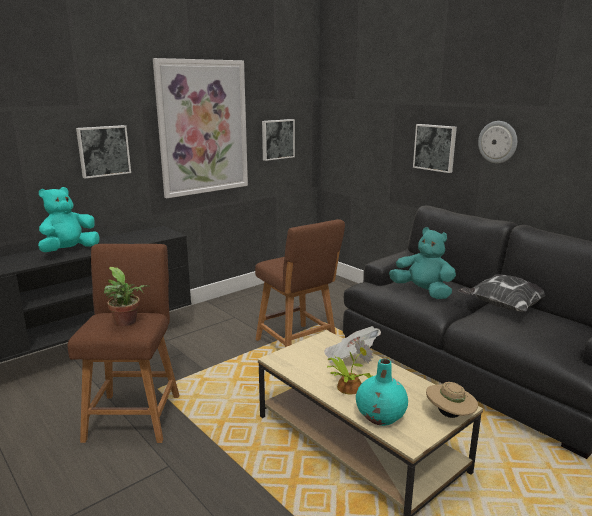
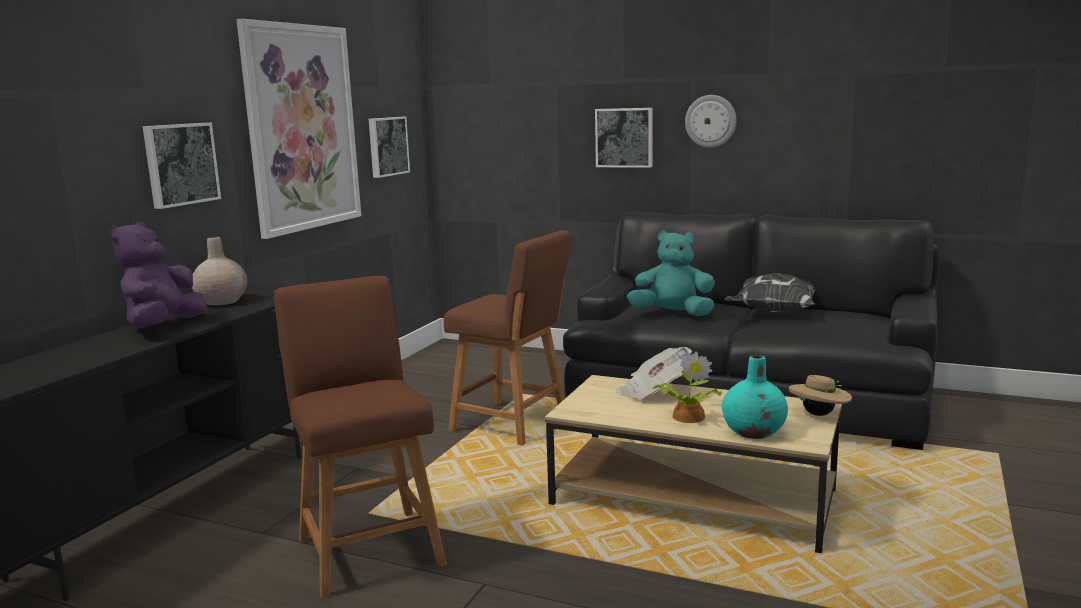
camera: 25 degrees left, 5 degrees down
turquoise plush toy [38,187,99,252] -> purple plush toy [109,222,207,328]
potted plant [104,267,149,326] -> none
none -> beige vase [192,237,248,306]

